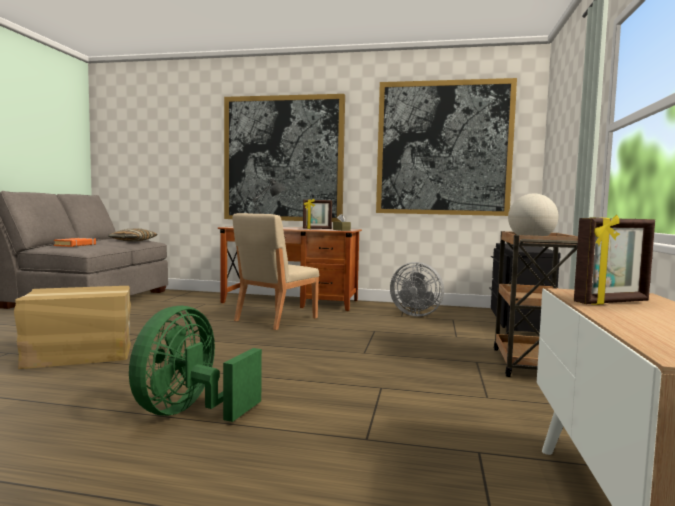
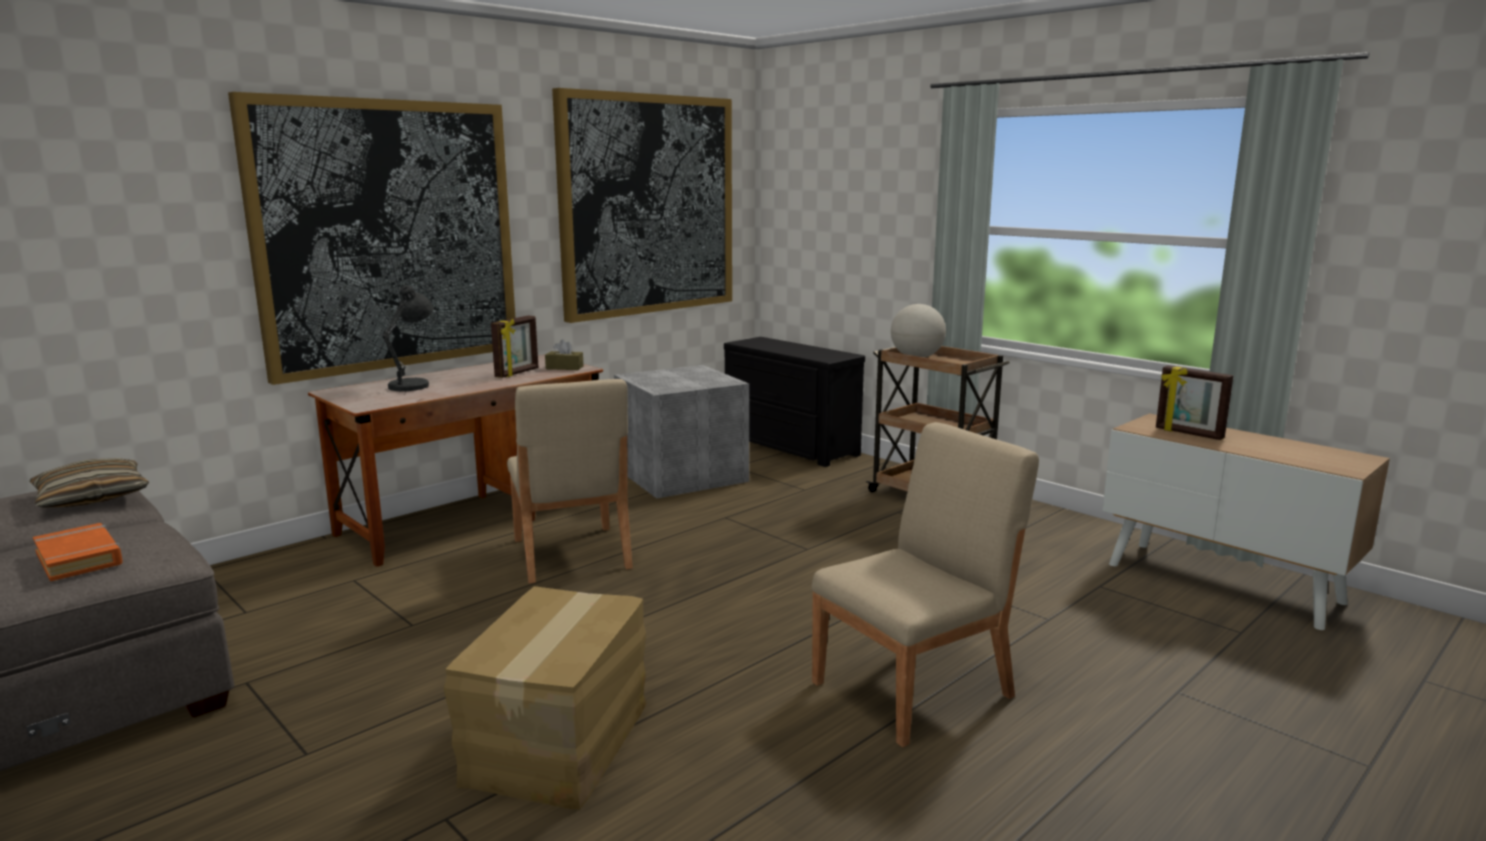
camera: 55 degrees left, 10 degrees up
green fan [129,306,262,422] -> beige chair [812,422,1039,747]
grey fan [390,262,444,317] -> grey storage box [614,365,749,498]
picture frame [574,215,655,305] -> picture frame turned 120 degrees clockwise [1156,366,1234,440]

